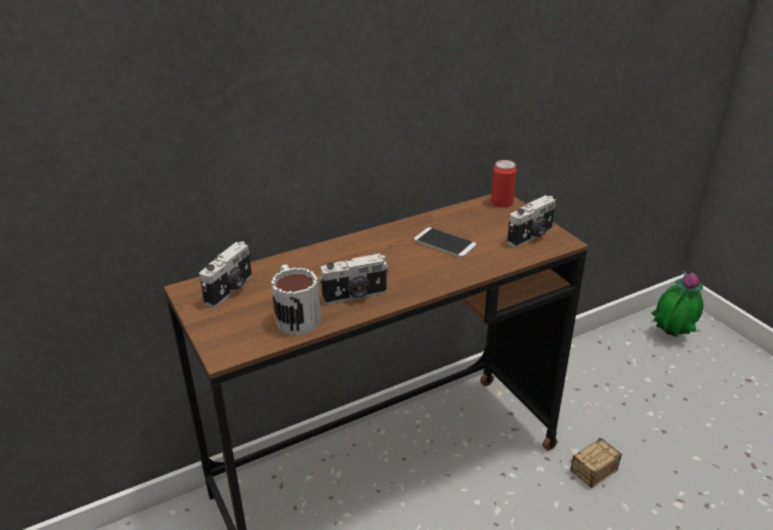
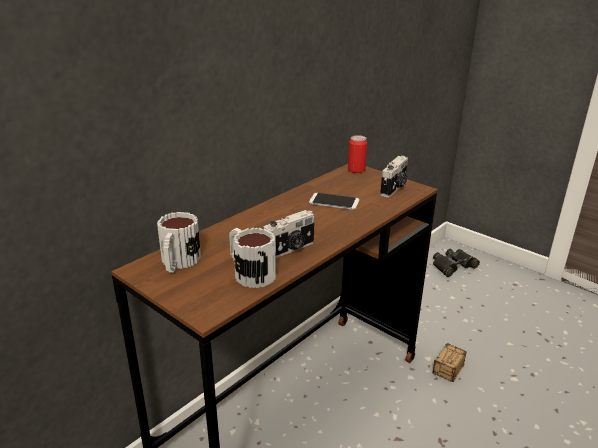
camera: 20 degrees left, 5 degrees down
camera [199,242,252,308] -> mug [157,212,201,273]
potted plant [651,271,704,337] -> black binoculars [433,249,480,277]

